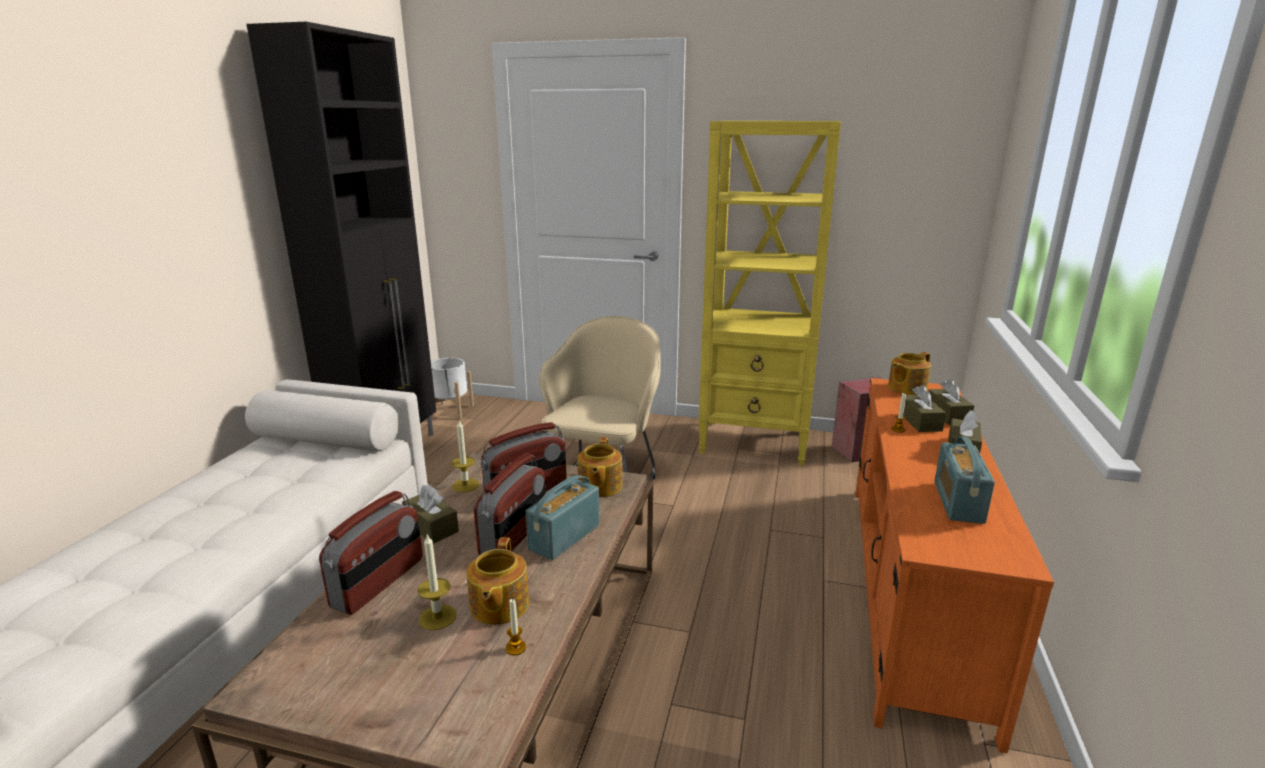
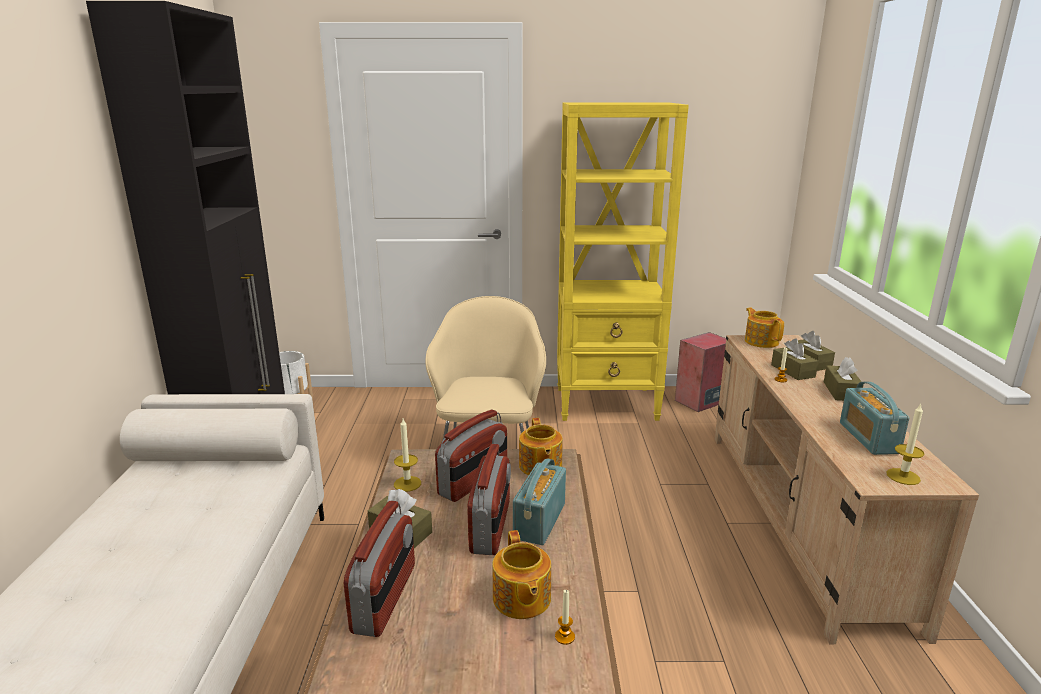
camera: 15 degrees left, 0 degrees up
candle [418,534,457,630] -> candle moved to [886,403,924,485]
orange tv stand [856,378,1054,754] -> beige tv stand [715,335,979,644]
teapot [888,352,931,395] -> teapot turned 120 degrees clockwise [745,308,784,348]

